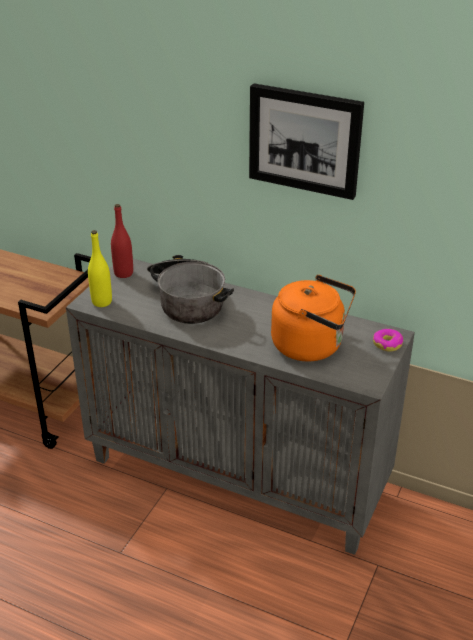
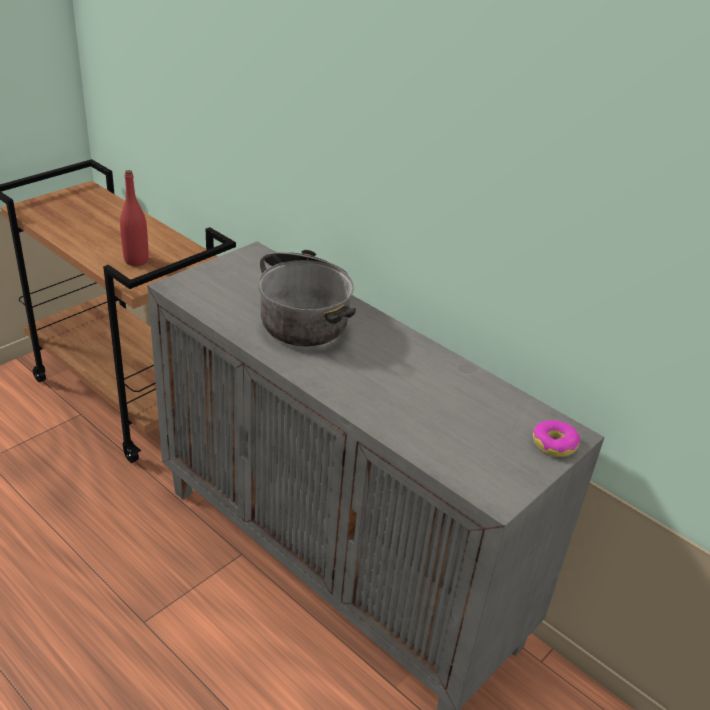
camera: 15 degrees right, 0 degrees up
yellow bottle [88,230,112,307] -> none
red bottle [111,204,133,278] -> red bottle moved to [120,170,149,266]
picture [249,83,364,200] -> none
orange kettle [271,275,356,361] -> none

